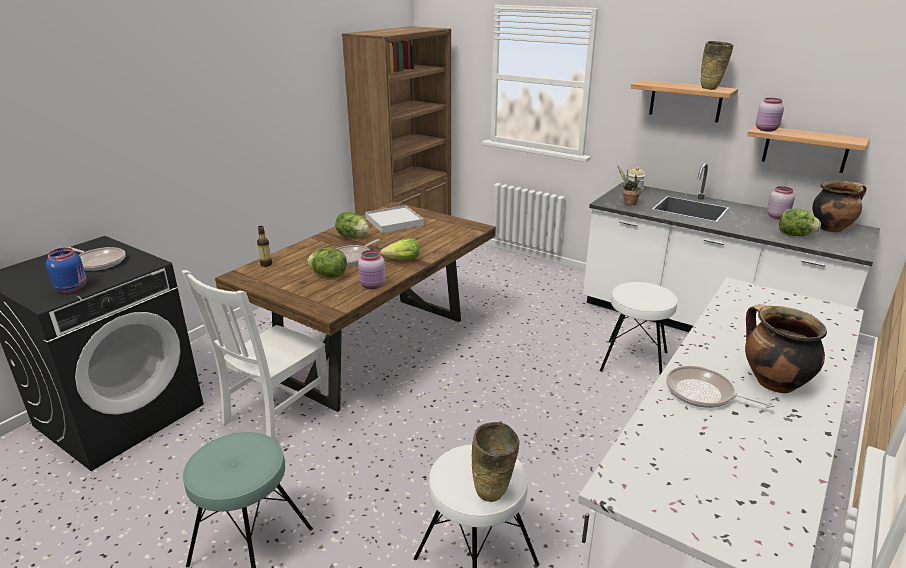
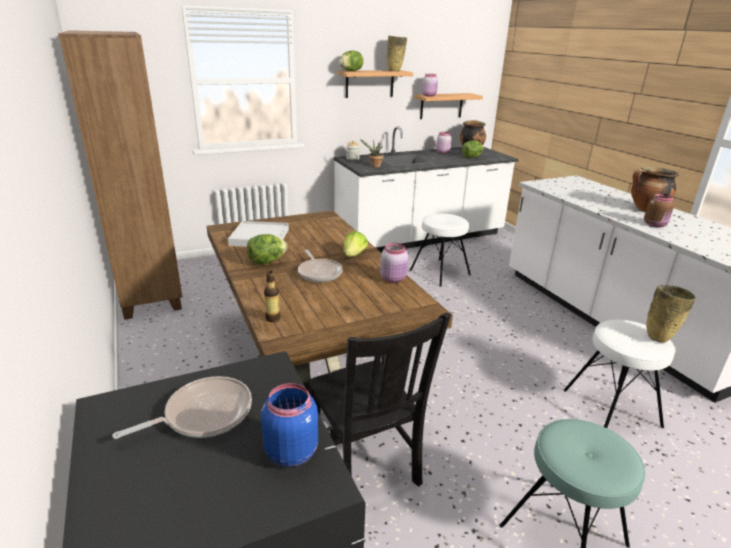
camera: 60 degrees left, 0 degrees up
white chair [182,270,329,439] -> black chair [308,313,451,487]
lettuce [307,248,347,277] -> lettuce moved to [339,51,363,71]
frying pan [666,366,775,408] -> brown jar [644,194,674,228]

